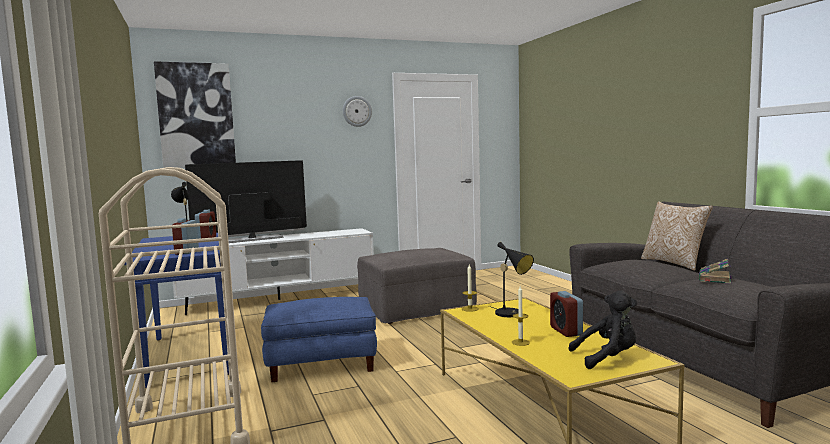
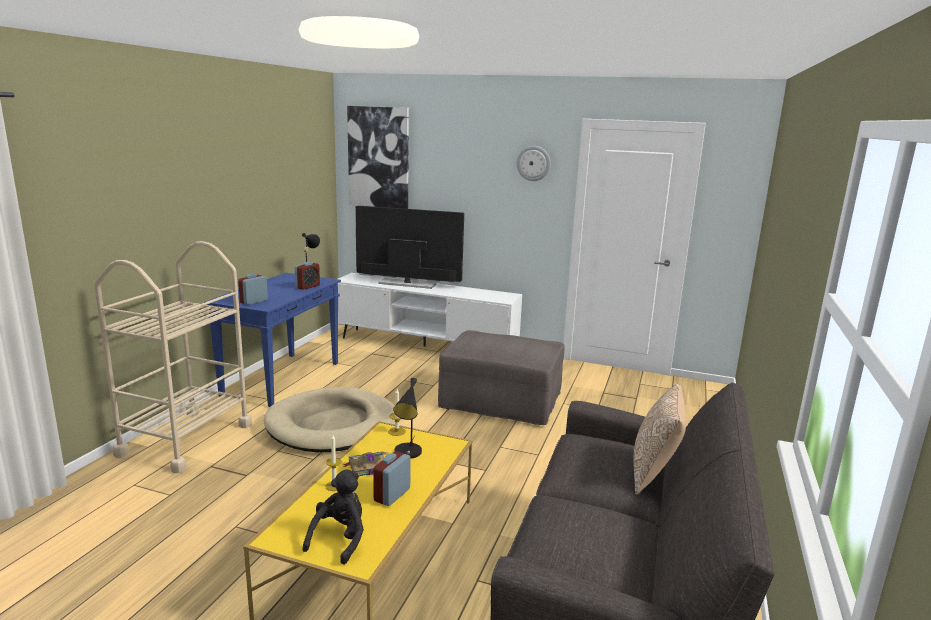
camera: 40 degrees right, 10 degrees up
blue ottoman [261,297,377,382] -> beige dog bed [264,387,395,452]
black plush toy [568,290,637,369] -> black plush toy turned 105 degrees counterclockwise [303,469,364,565]
book [699,259,732,284] -> book moved to [342,451,388,477]

